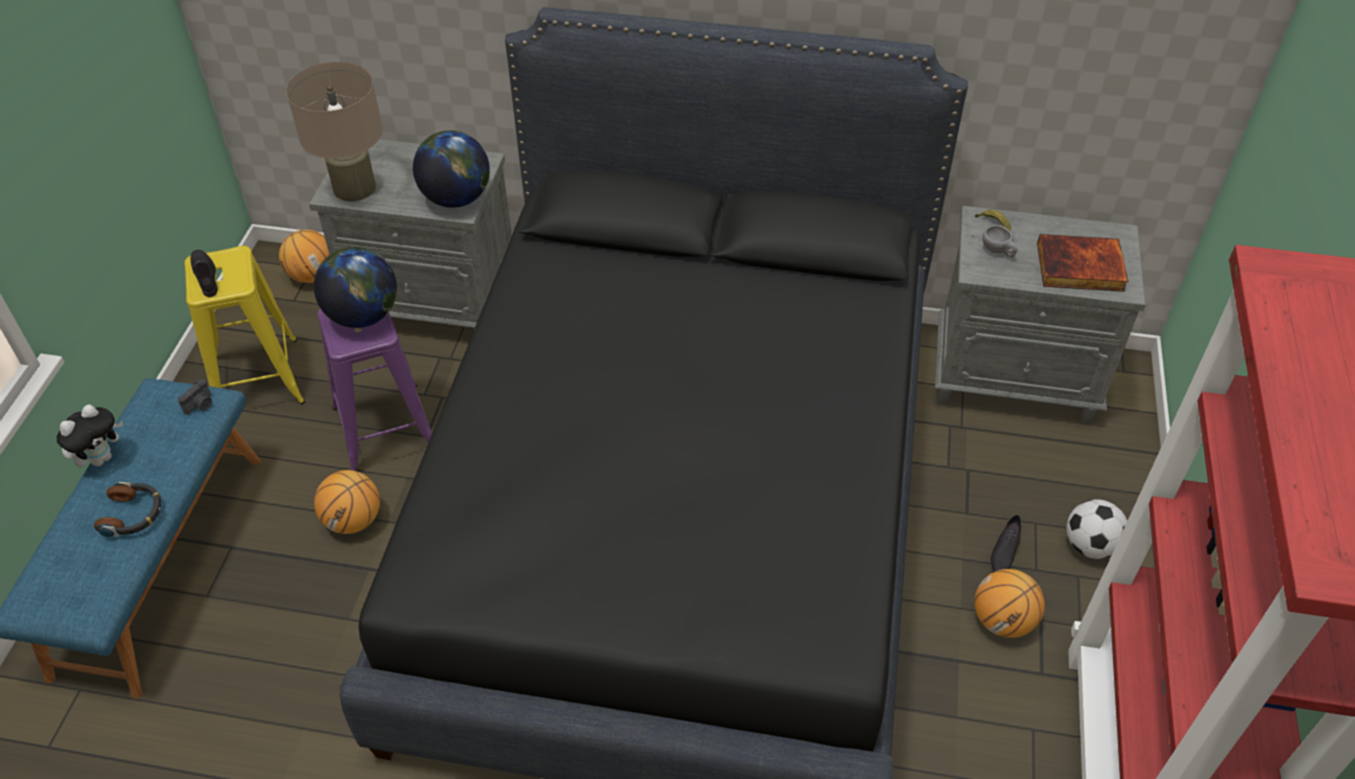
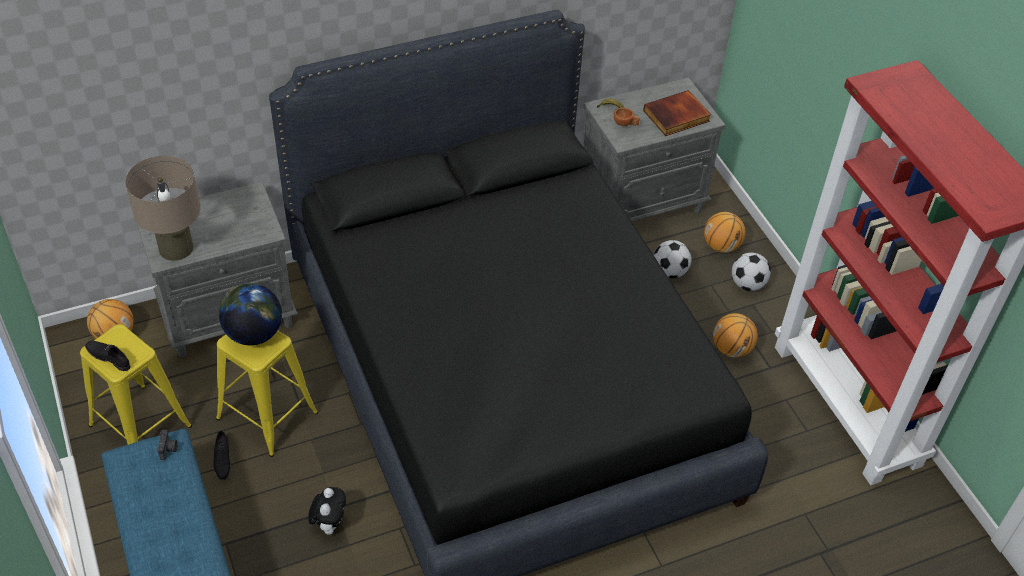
camera: 35 degrees left, 0 degrees up
plush toy [56,404,123,467] -> plush toy moved to [308,487,346,535]
headphones [94,482,161,537] -> none
basketball [314,470,380,534] -> basketball moved to [704,212,746,253]
purple stool [317,309,432,471] -> yellow stool [216,330,318,457]
globe [413,130,490,208] -> none
grey cup [982,225,1017,258] -> brown cup [614,107,640,126]
black shoe [990,515,1021,572] -> black shoe moved to [214,431,231,480]
none -> football [654,240,692,278]

